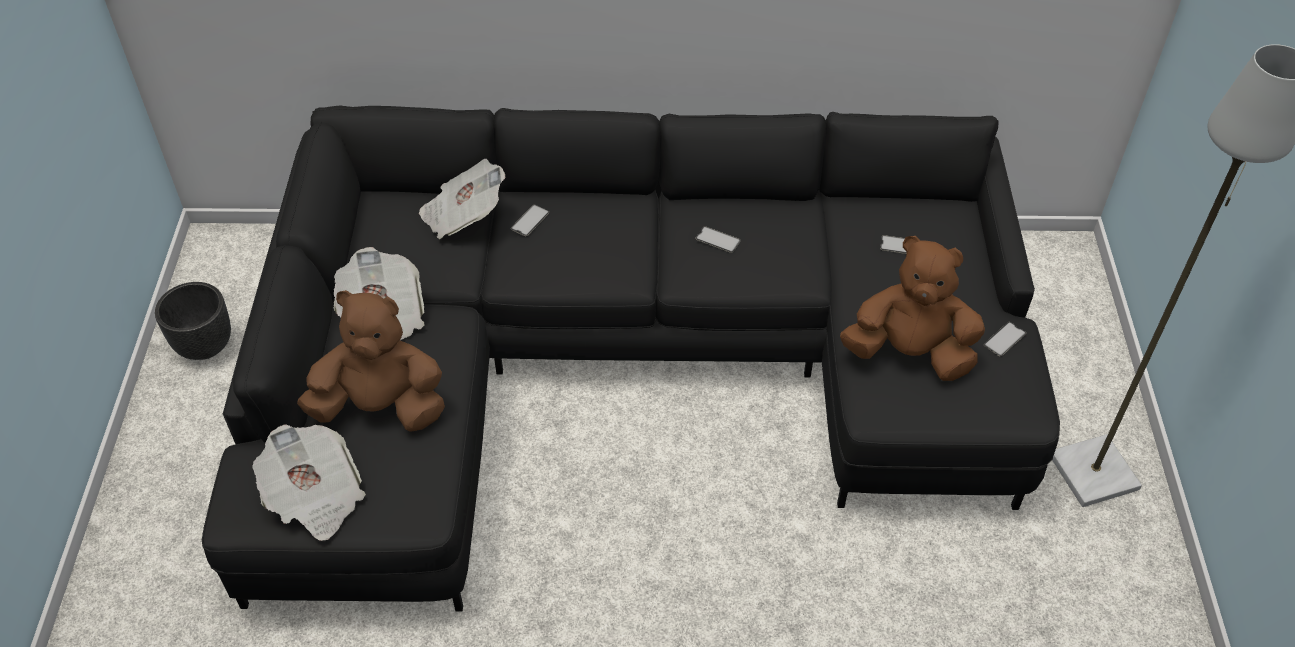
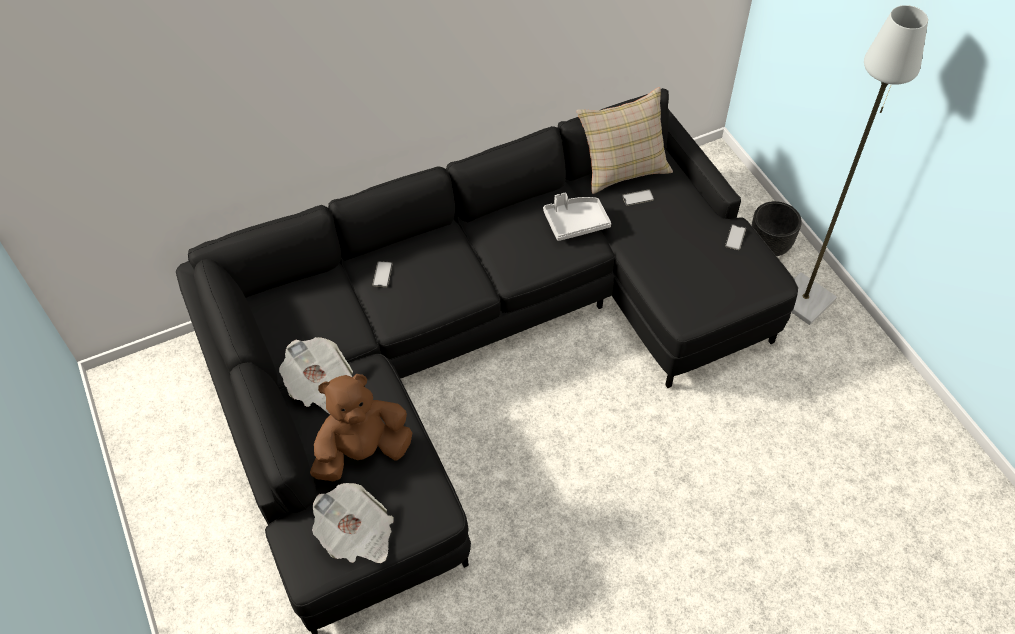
camera: 25 degrees left, 5 degrees up
black planter [155,282,231,360] -> black planter moved to [752,201,802,256]
newspaper [419,159,505,239] -> none
phone [696,226,741,253] -> none
brown plush toy [840,236,985,381] -> none
none -> grey tray [543,193,611,241]
none -> beige pillow [576,87,673,194]

